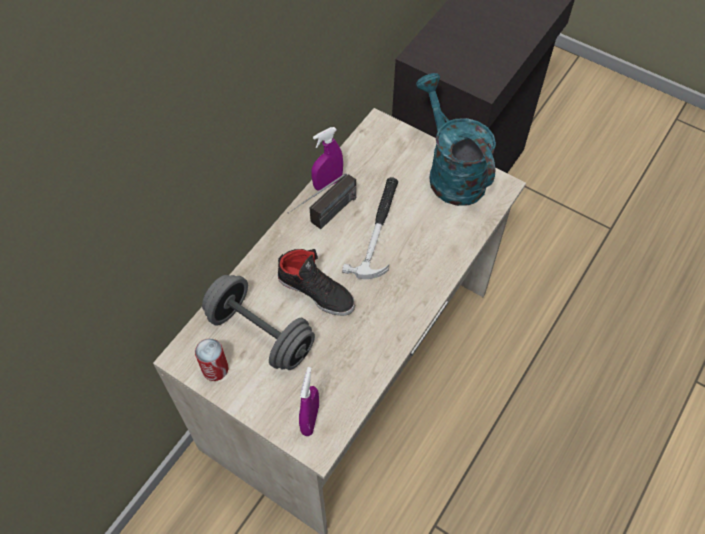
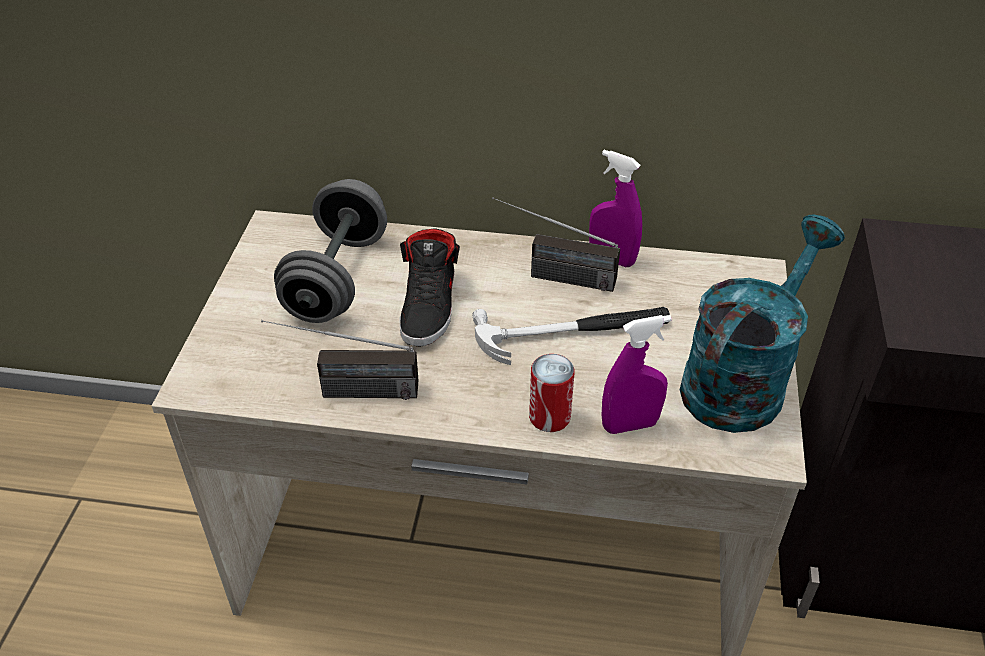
camera: 65 degrees right, 15 degrees down
can [195,338,228,381] -> can moved to [529,354,574,432]
purple spray bottle [299,367,319,436] -> purple spray bottle moved to [602,315,672,434]
none -> radio [261,320,418,400]

